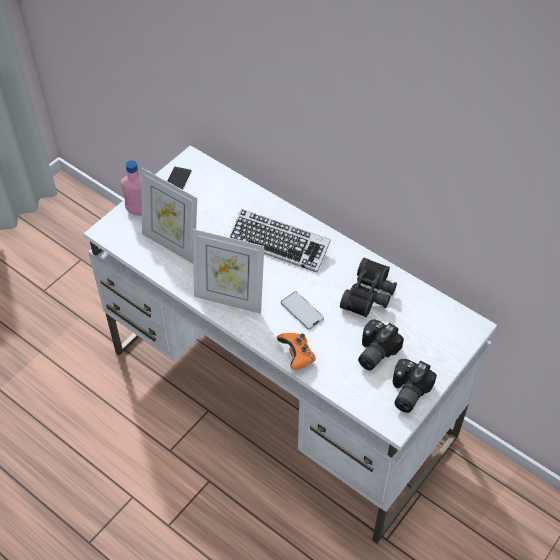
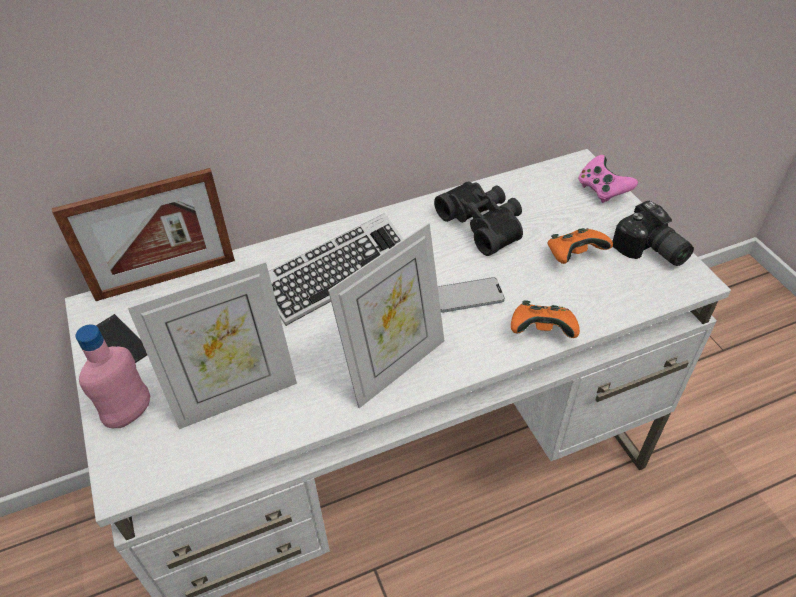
camera: 60 degrees left, 5 degrees down
camera [358,319,404,370] -> orange game controller [547,228,613,264]
none -> picture frame [52,168,235,301]
none -> pink game controller [578,155,638,203]

